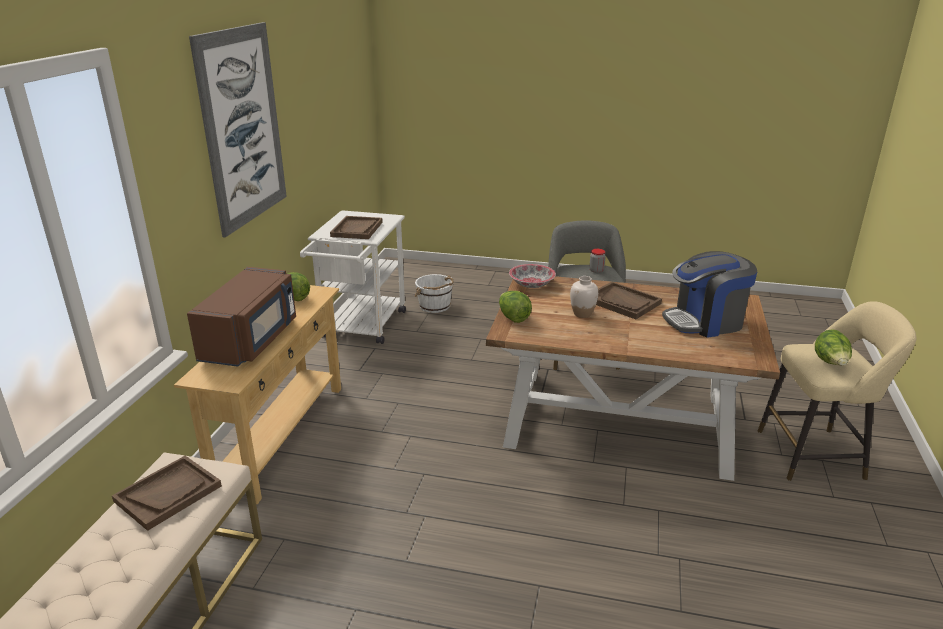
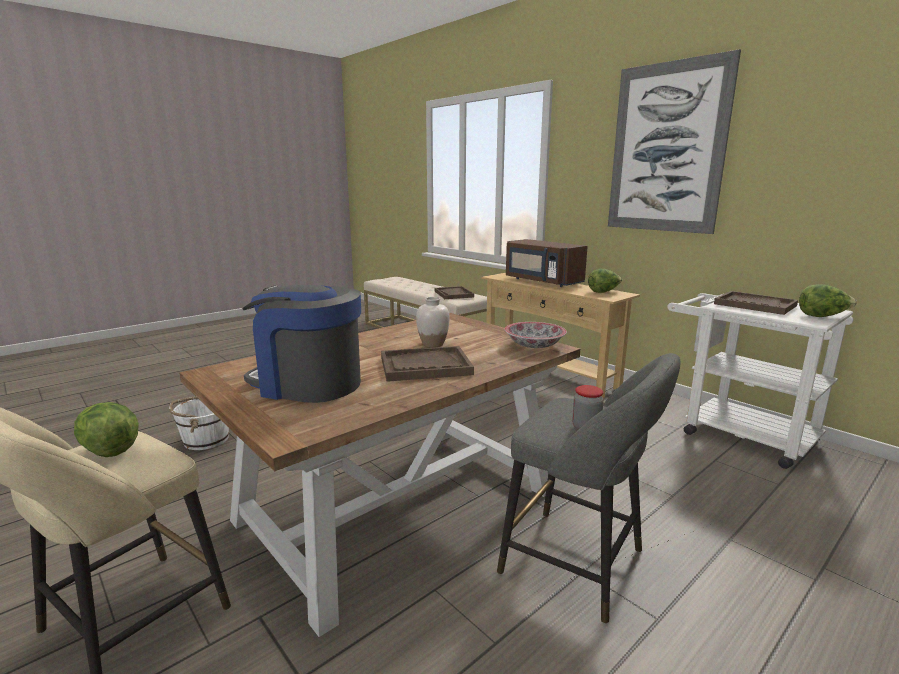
camera: 125 degrees right, 10 degrees down
white bucket [414,274,454,313] -> white bucket moved to [169,397,229,450]
lettuce [499,291,532,323] -> lettuce moved to [799,284,857,317]
coffee machine [662,251,757,338] -> coffee machine turned 90 degrees counterclockwise [242,285,361,403]

